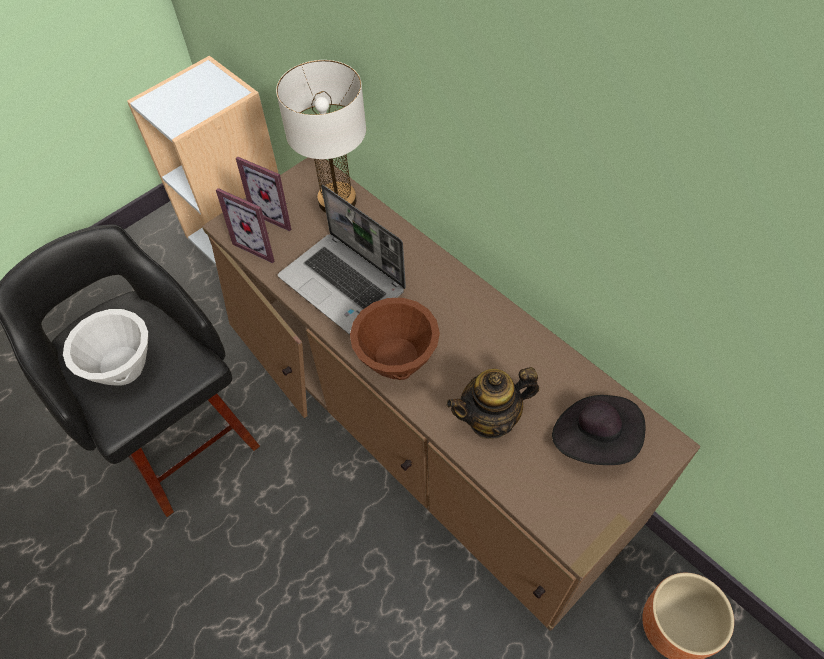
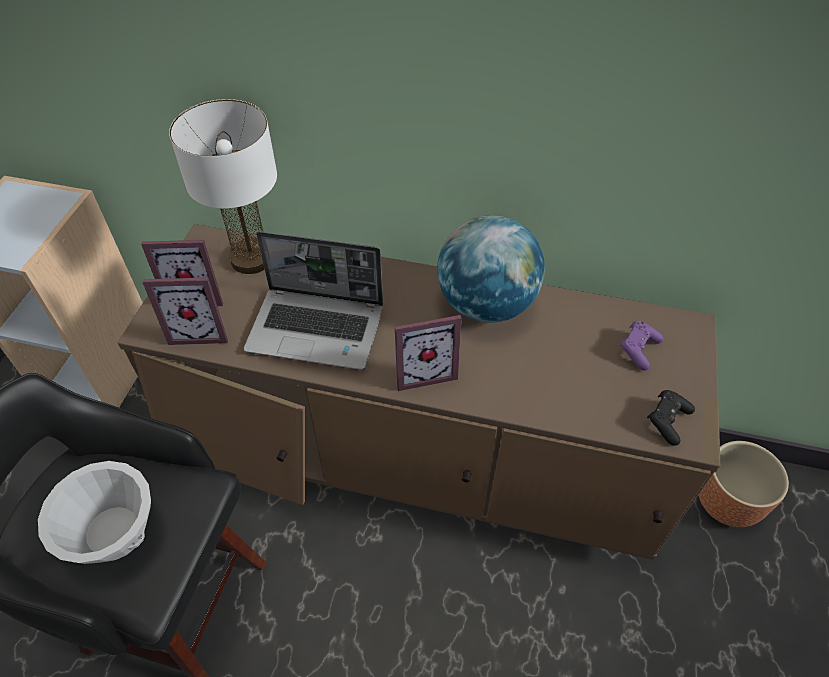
camera: 35 degrees left, 5 degrees down
brown bowl [350,298,440,380] -> picture frame [395,315,462,391]
teapot [447,367,539,439] -> none
black hat [552,395,645,465] -> purple game controller [619,321,663,370]
none -> globe [437,215,545,323]
none -> black game controller [647,390,695,446]

